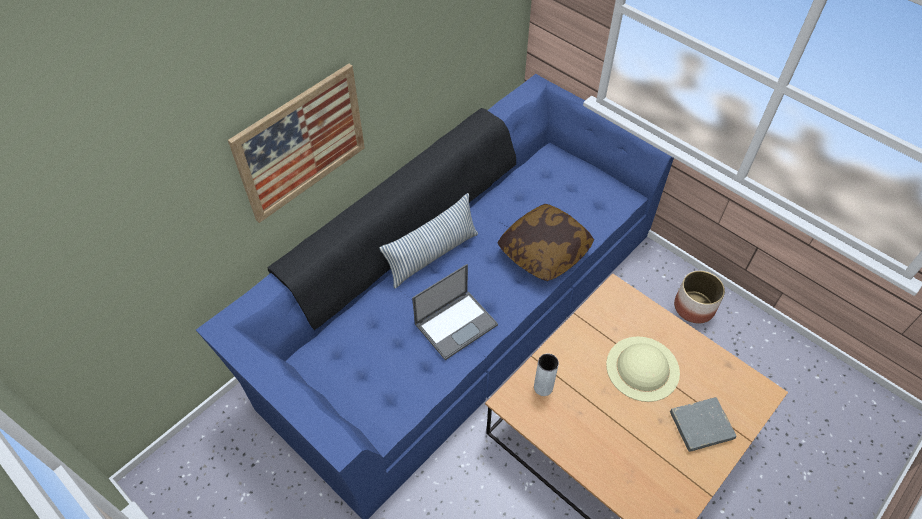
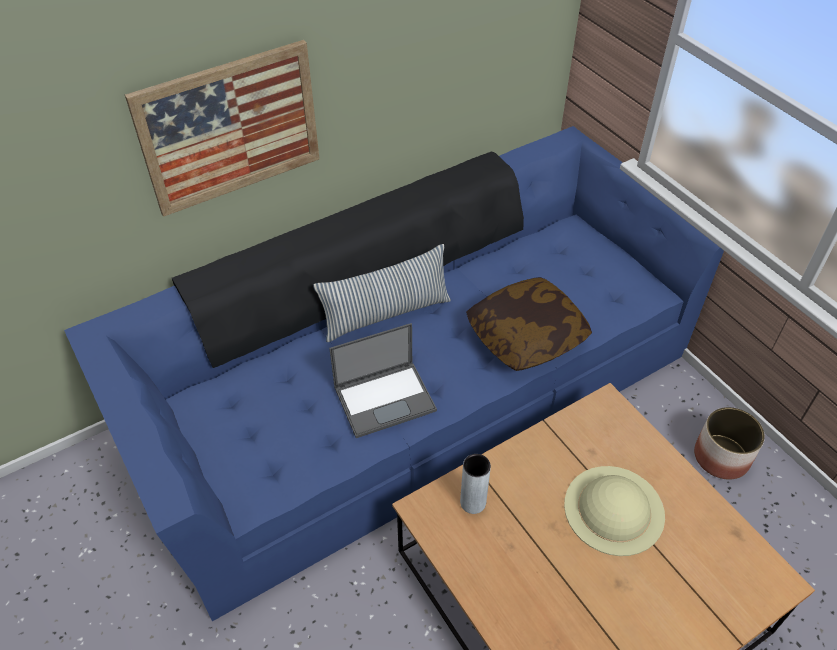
camera: 15 degrees right, 5 degrees down
grey book [670,397,737,452] -> none

